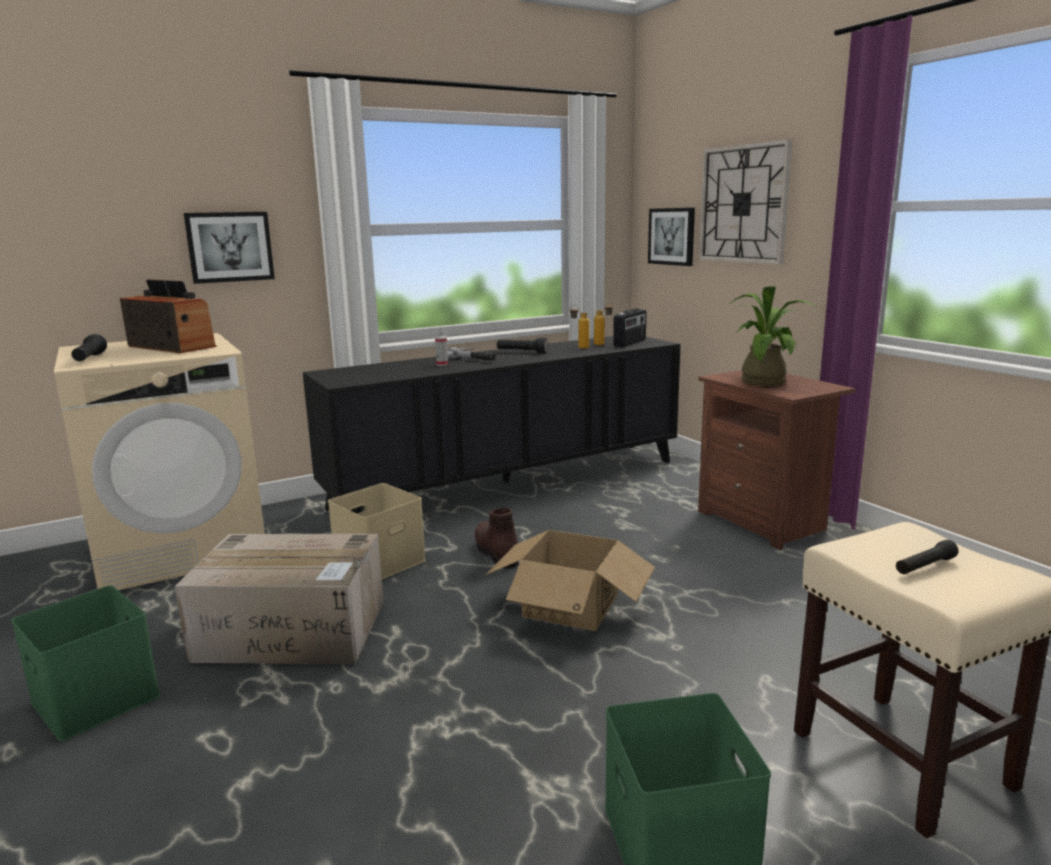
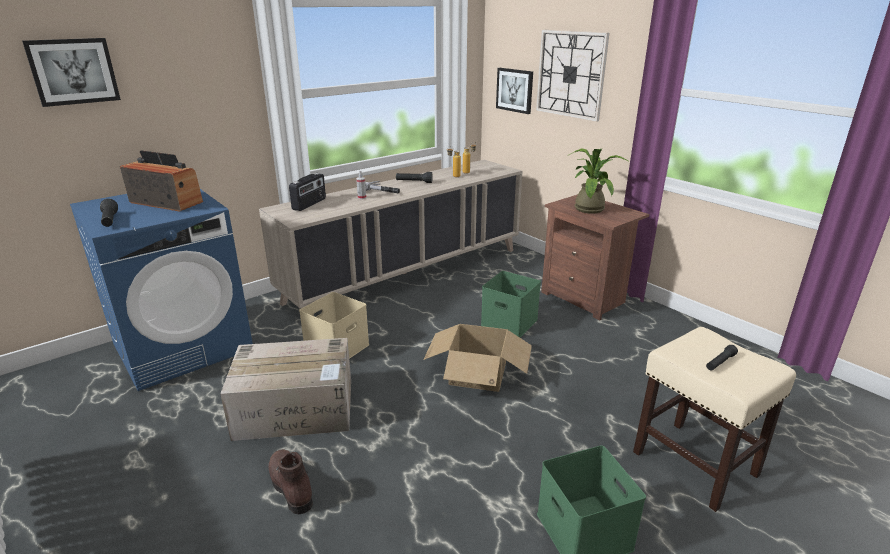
camera: 10 degrees left, 10 degrees up
green storage box [11,585,161,741] -> green storage box moved to [481,271,541,337]
beige washing machine [54,333,265,590] -> blue washing machine [70,189,253,391]
picture [184,212,275,284] -> picture moved to [22,38,121,107]
black cabinet [303,336,681,514] -> beige cabinet [259,160,523,308]
brown boot [475,507,519,569] -> brown boot moved to [268,450,313,514]
radio [613,309,646,347] -> radio moved to [289,173,326,211]

